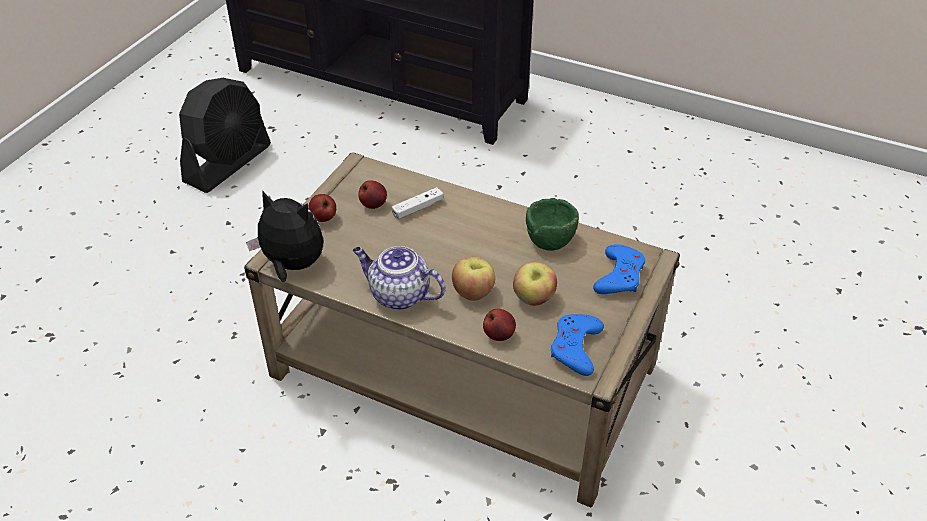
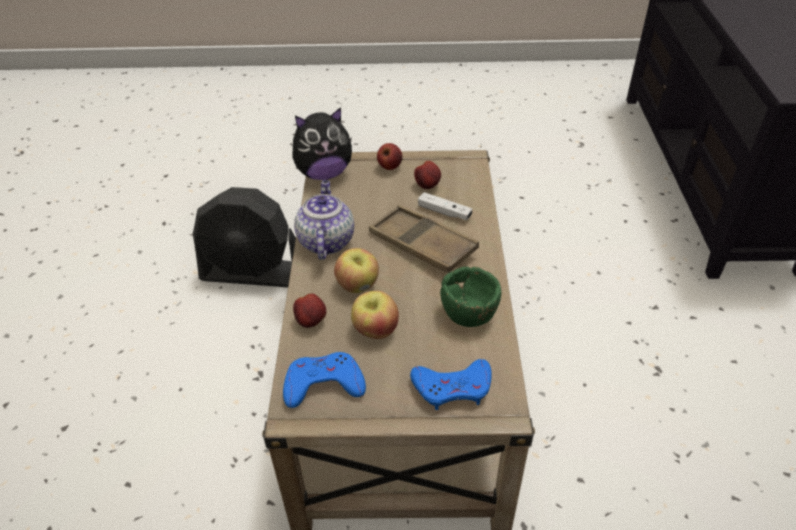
camera: 65 degrees right, 0 degrees up
black fan [179,78,271,193] -> black fan moved to [193,187,296,287]
plush toy [246,190,324,282] -> plush toy turned 75 degrees clockwise [292,107,352,180]
none -> brown tray [369,205,479,273]

